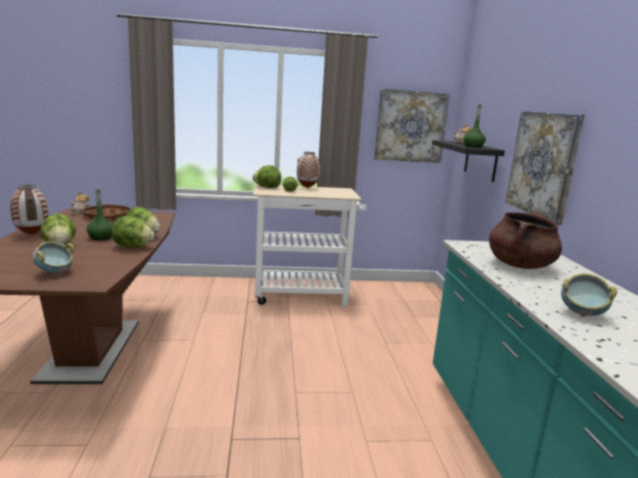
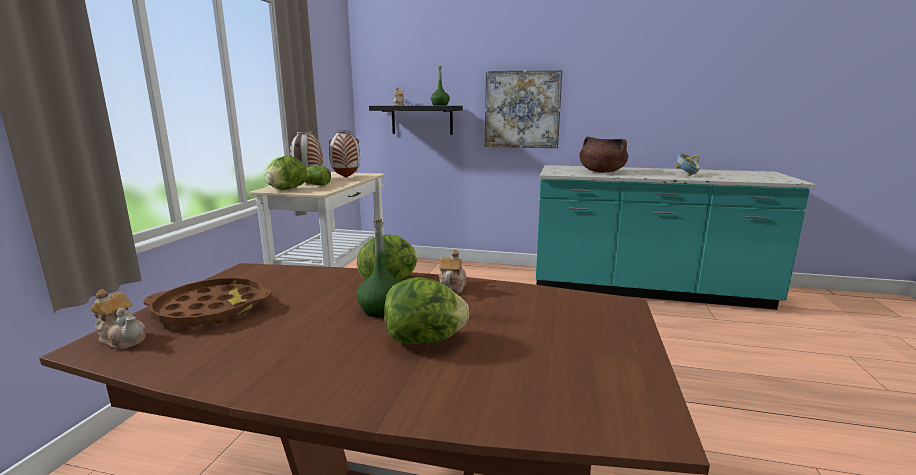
camera: 70 degrees left, 0 degrees up
vase [10,185,49,235] -> vase moved to [329,131,360,178]
bowl [33,241,75,274] -> none
lettuce [112,216,154,248] -> teapot [439,250,467,294]
picture [374,89,450,163] -> none

